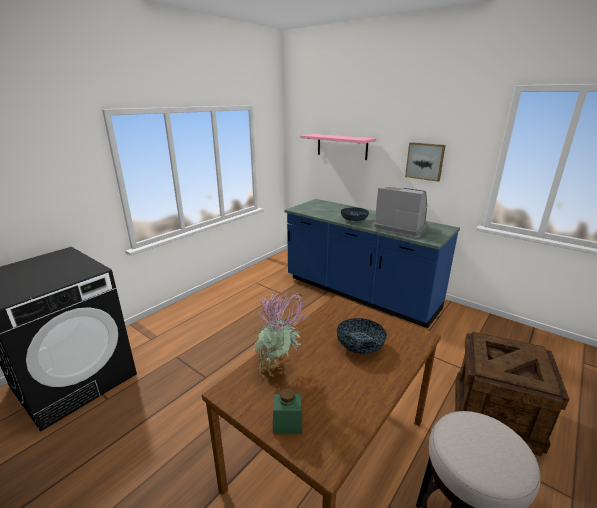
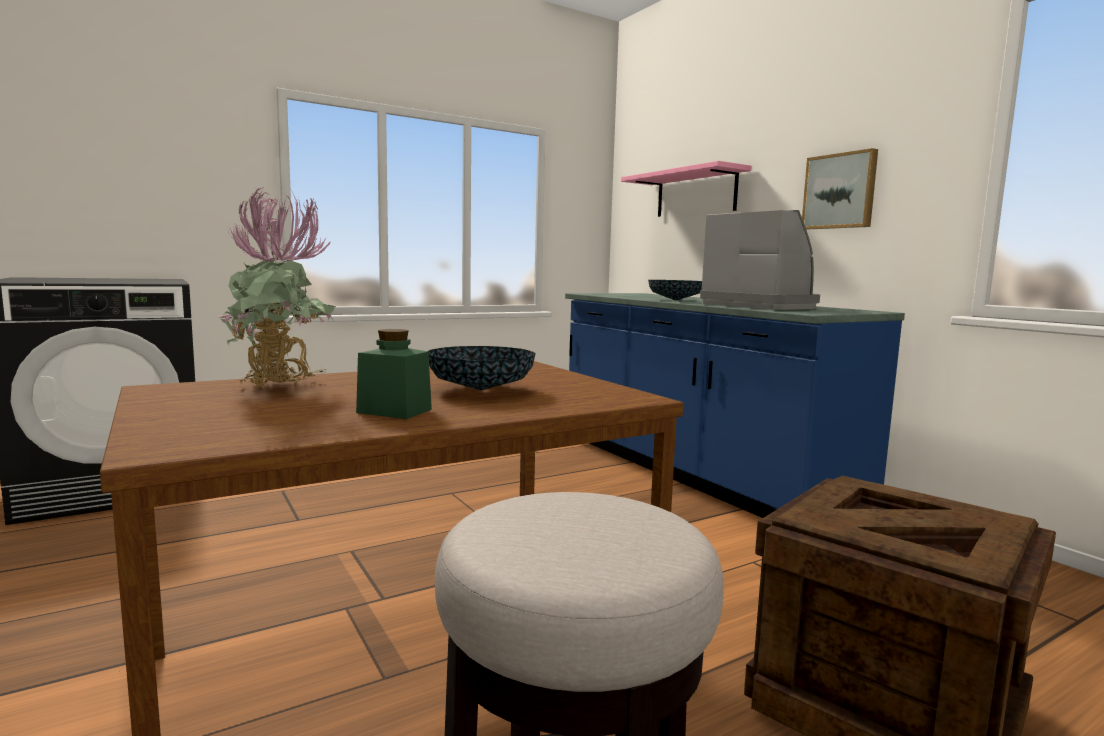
camera: 20 degrees right, 15 degrees down
green jar [273,388,302,434] -> green jar moved to [356,329,432,419]

